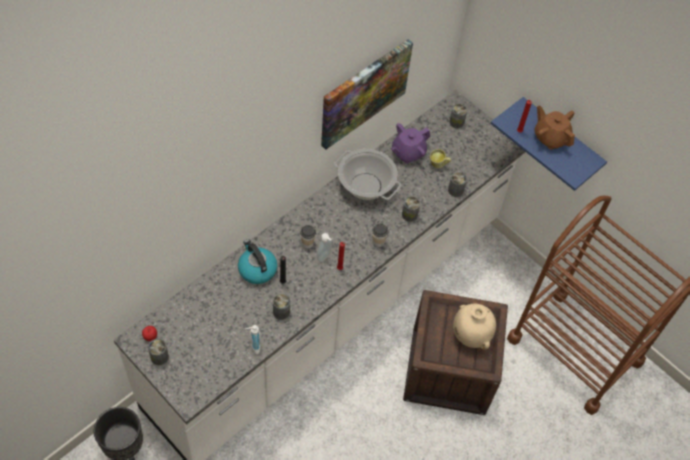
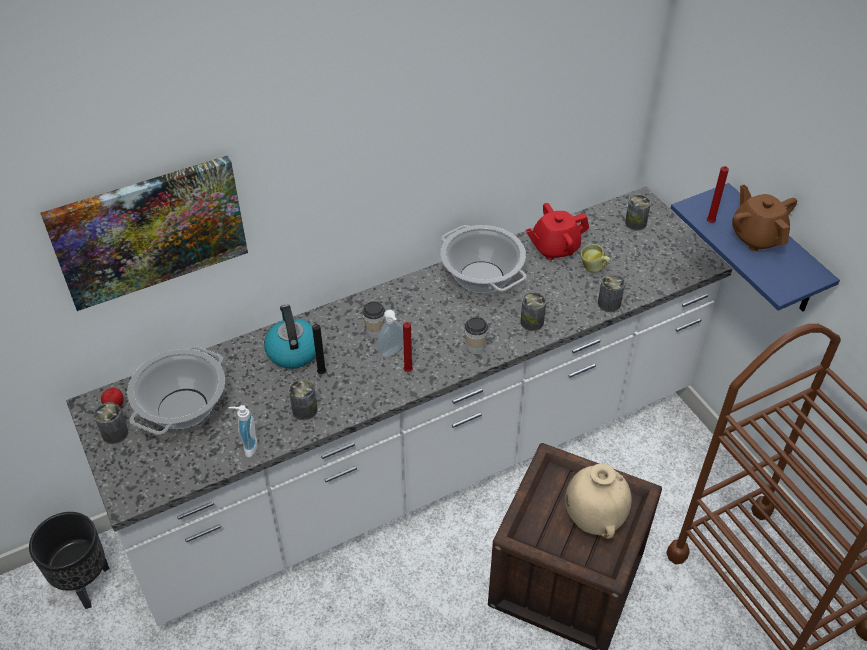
camera: 20 degrees right, 10 degrees down
picture [321,39,413,150] -> picture moved to [40,156,248,311]
purple teapot [391,123,430,164] -> red teapot [526,203,589,260]
none -> cooking pot [127,346,225,435]

